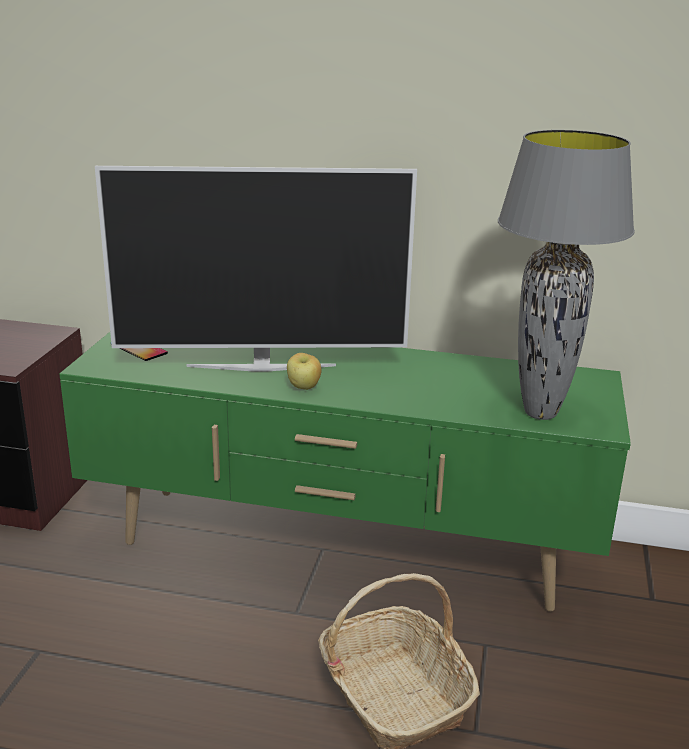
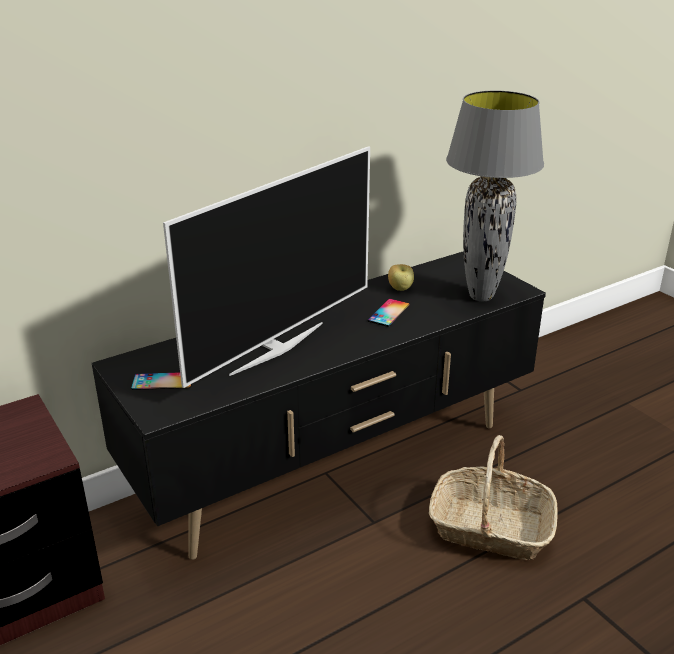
camera: 45 degrees left, 5 degrees up
green tv stand [59,332,631,612] -> black tv stand [92,251,546,560]
apple [287,353,322,390] -> apple moved to [388,264,414,291]
none -> phone [368,299,410,327]

